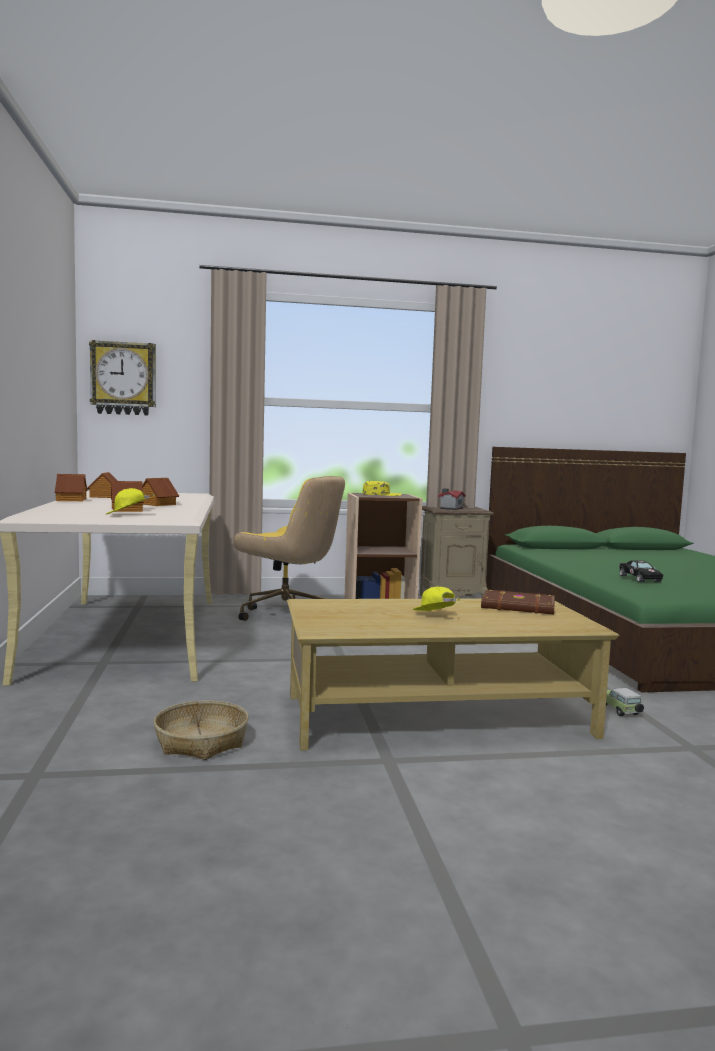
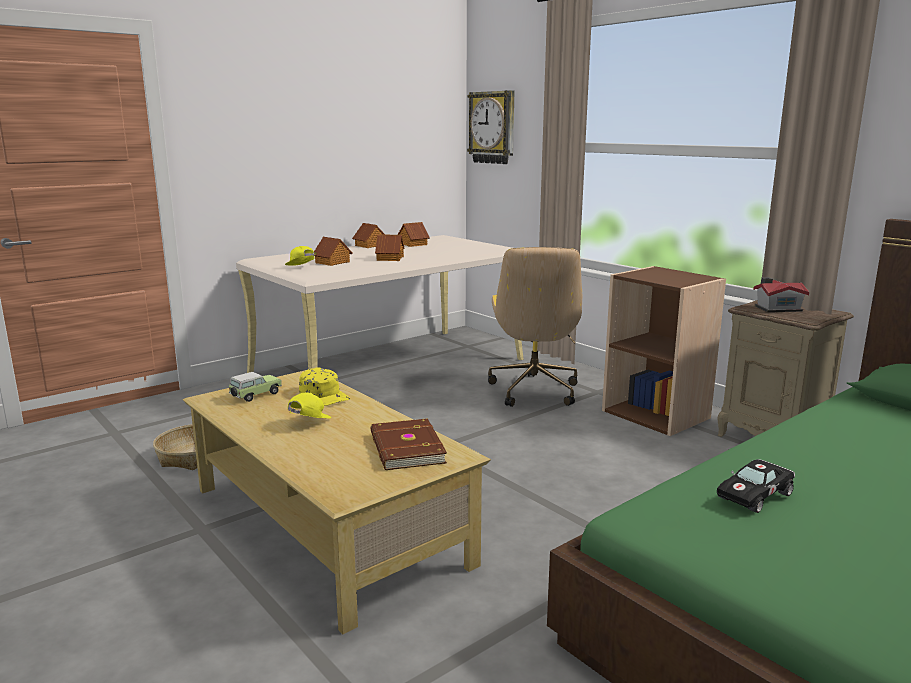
camera: 60 degrees right, 10 degrees up
yellow cap [362,481,402,496] -> yellow cap moved to [299,368,350,406]
toy car [606,688,644,716] -> toy car moved to [229,372,282,402]

